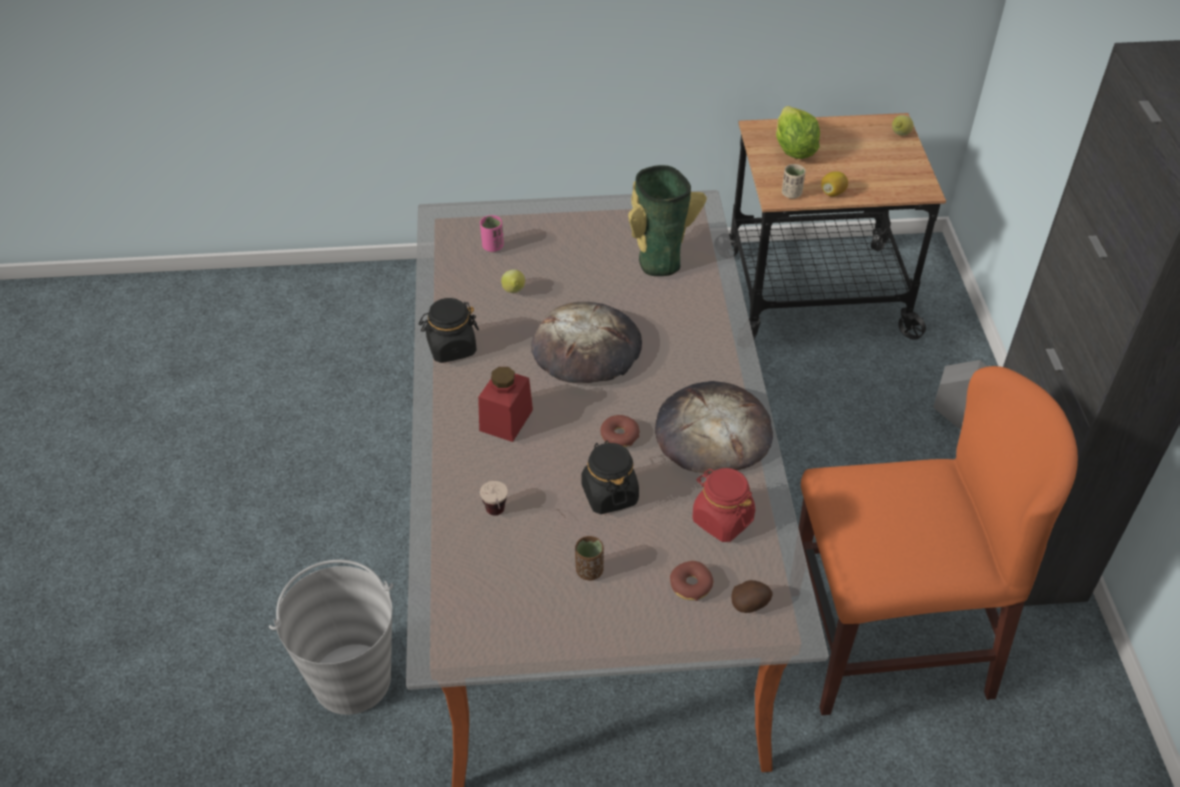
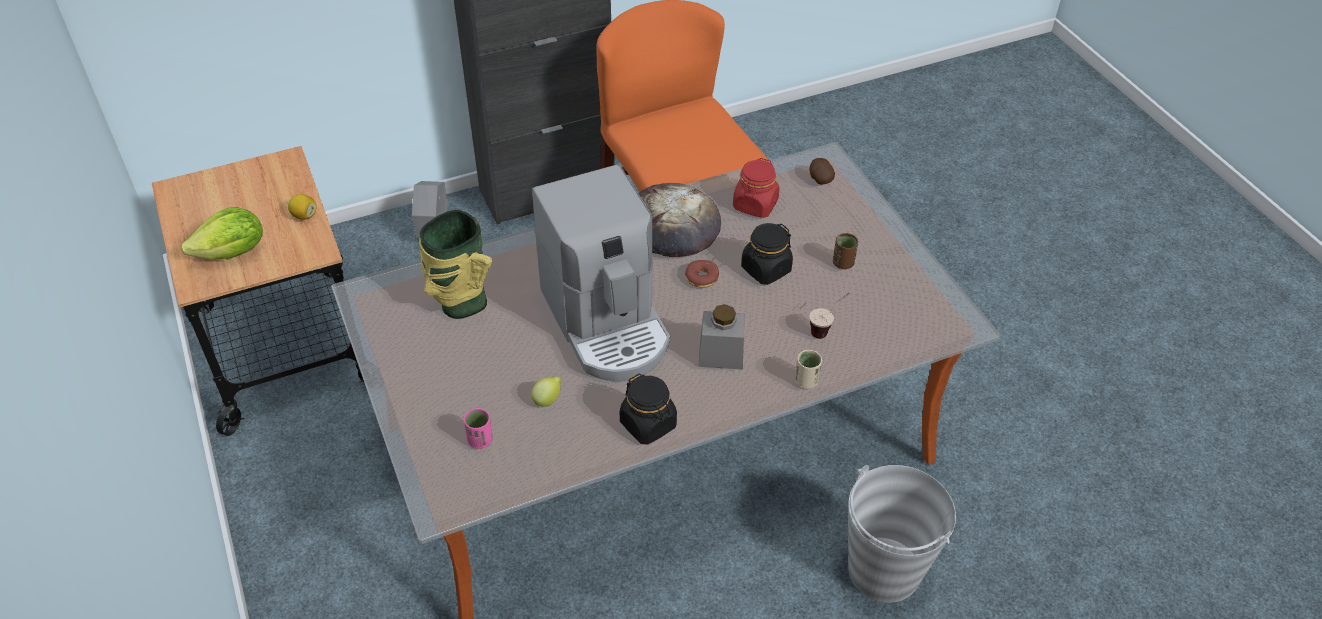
camera: 110 degrees left, 0 degrees up
red jar [478,367,533,442] -> grey jar [698,304,745,370]
bread [531,302,642,383] -> coffee machine [532,164,670,382]
donut [670,561,714,601] -> none
beige cup [782,164,806,199] -> beige cup moved to [795,350,822,389]
lemon [892,115,914,136] -> none

